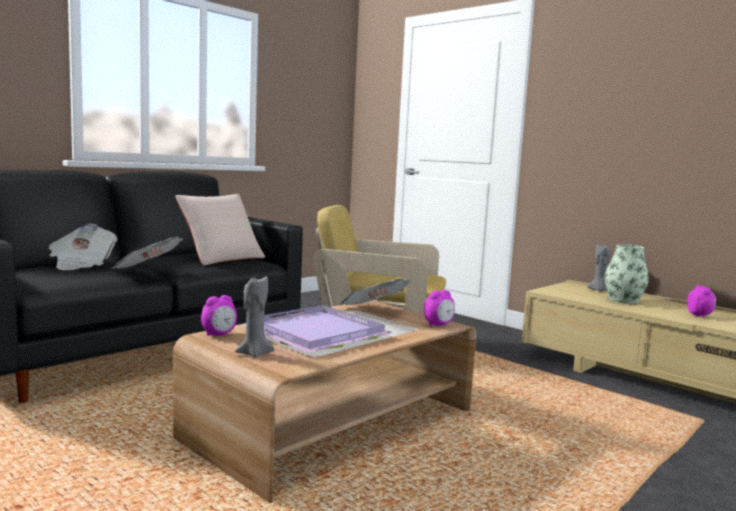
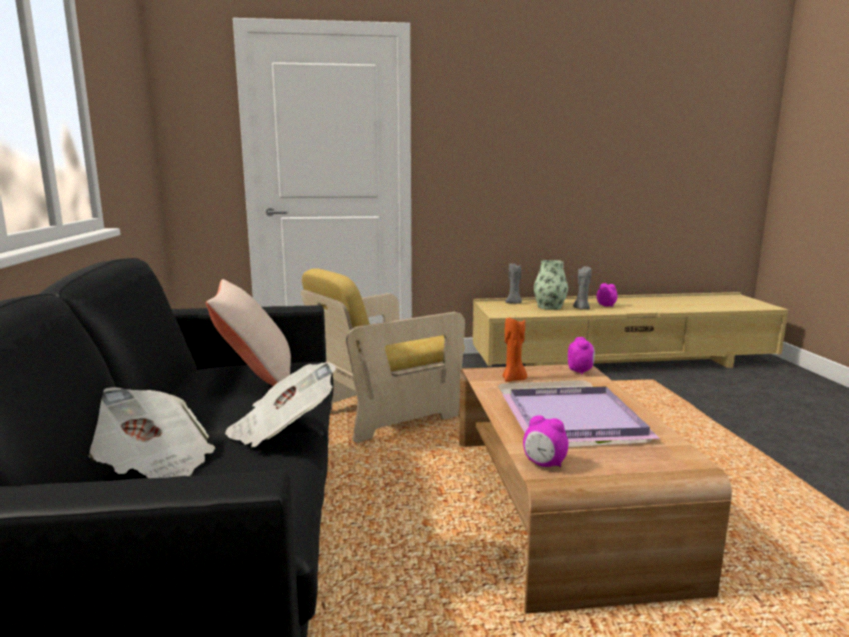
camera: 50 degrees left, 5 degrees up
alarm clock [201,295,237,336] -> alarm clock turned 120 degrees clockwise [523,415,568,467]
grey candle [235,276,275,358] -> grey candle moved to [573,266,591,309]
newspaper [338,279,410,305] -> orange candle [502,316,527,382]

